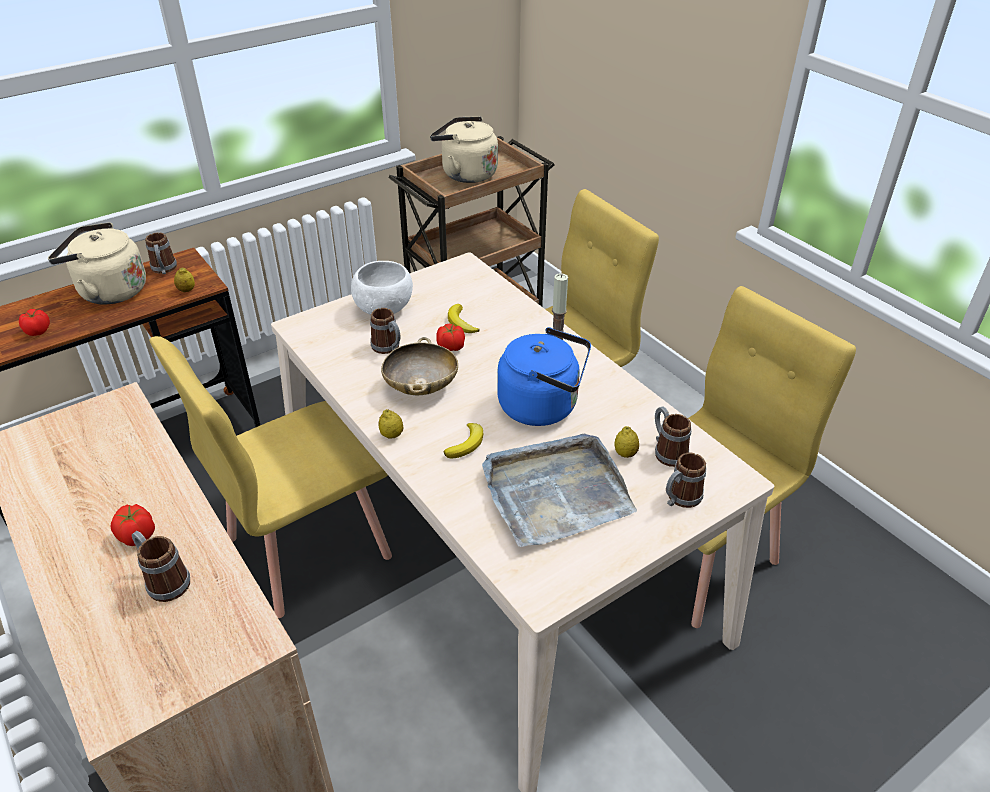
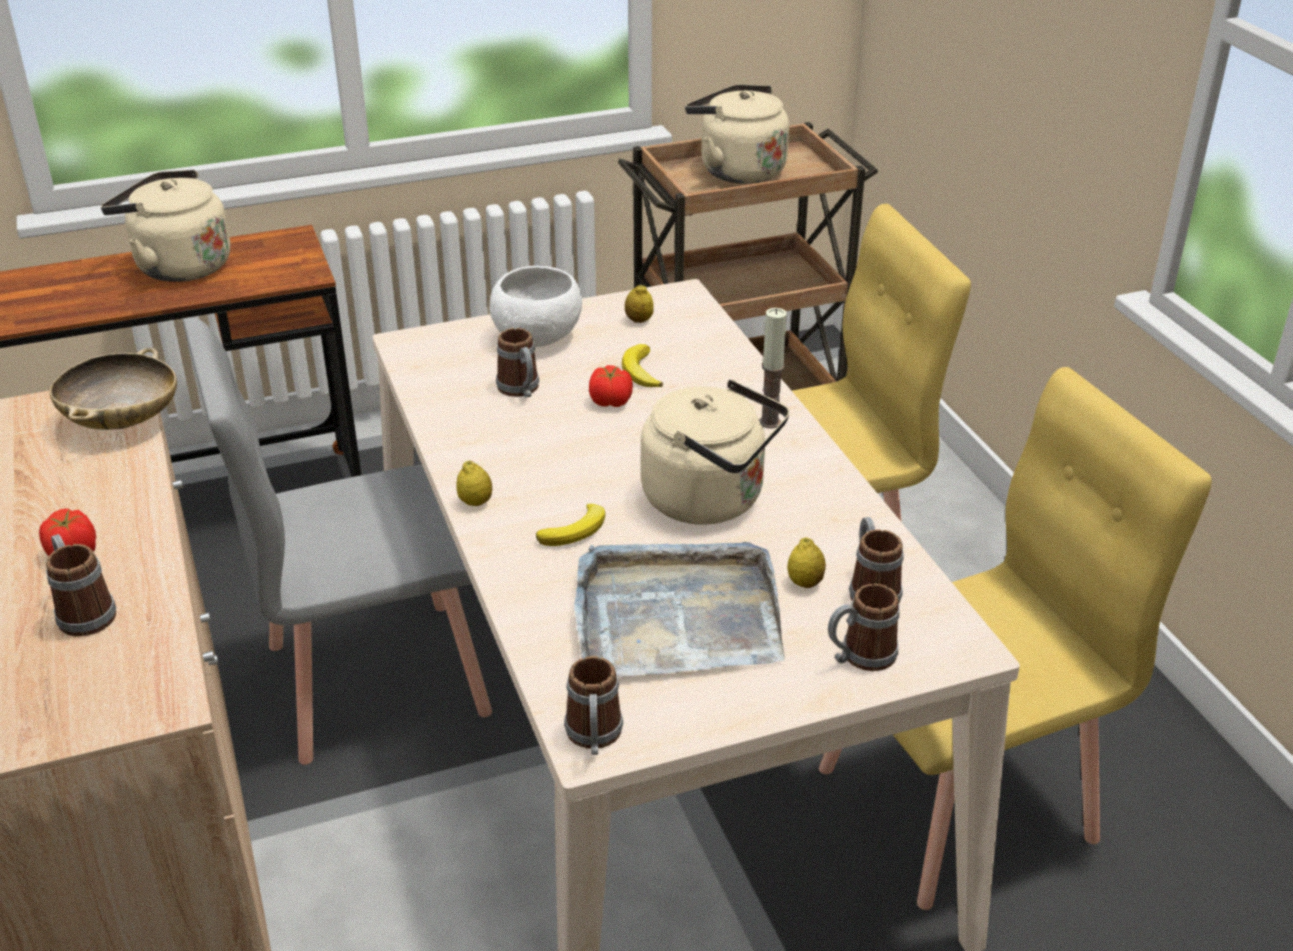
camera: 15 degrees right, 5 degrees down
tomato [19,309,50,336] -> none
mug [145,233,177,274] -> mug moved to [564,656,623,755]
yellow chair [149,336,392,618] -> grey chair [183,317,492,765]
lemon [174,267,195,292] -> lemon moved to [625,284,654,323]
beige bowl [381,337,458,395] -> beige bowl moved to [50,347,177,430]
blue kettle [497,327,591,426] -> beige kettle [641,379,789,525]

